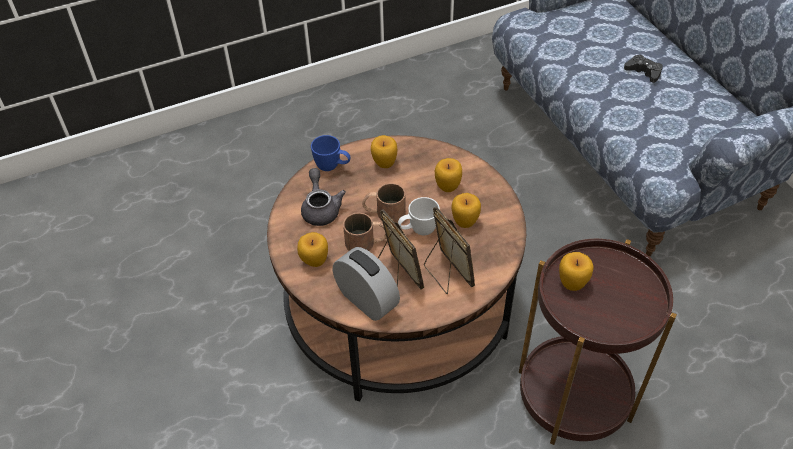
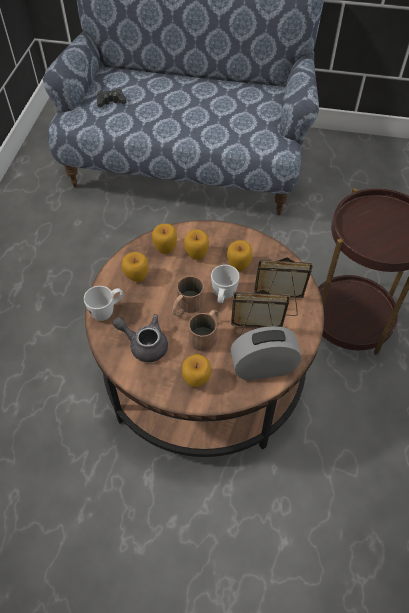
camera: 55 degrees left, 5 degrees up
blue mug [311,135,351,171] -> white mug [84,286,123,321]
apple [559,252,594,291] -> apple moved to [152,223,177,254]
black game controller [624,54,663,83] -> black game controller moved to [97,89,126,108]

